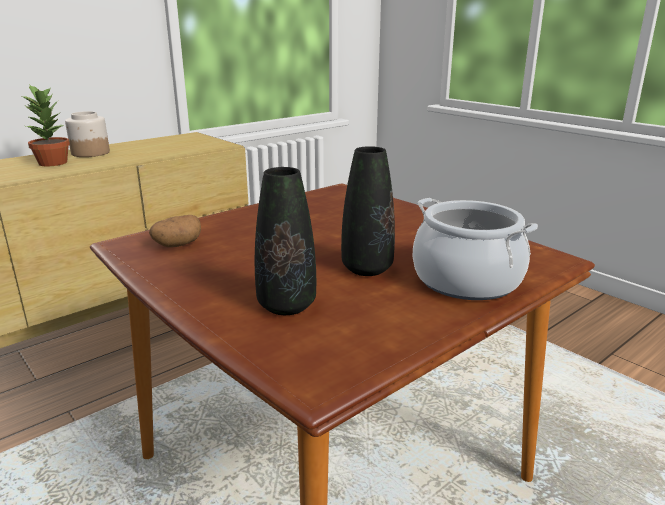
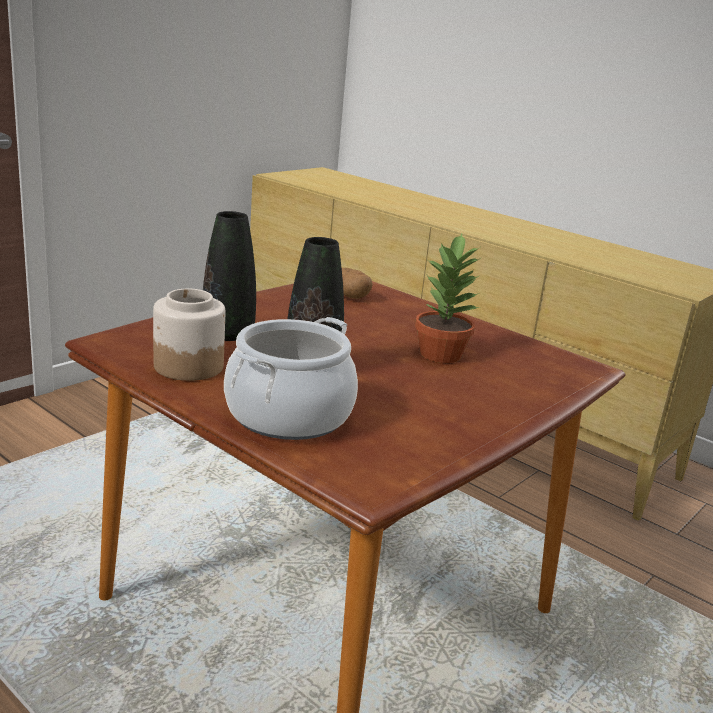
camera: 80 degrees right, 0 degrees up
potted plant [20,84,70,166] -> potted plant moved to [415,234,481,363]
jar [65,111,110,157] -> jar moved to [153,289,225,381]

